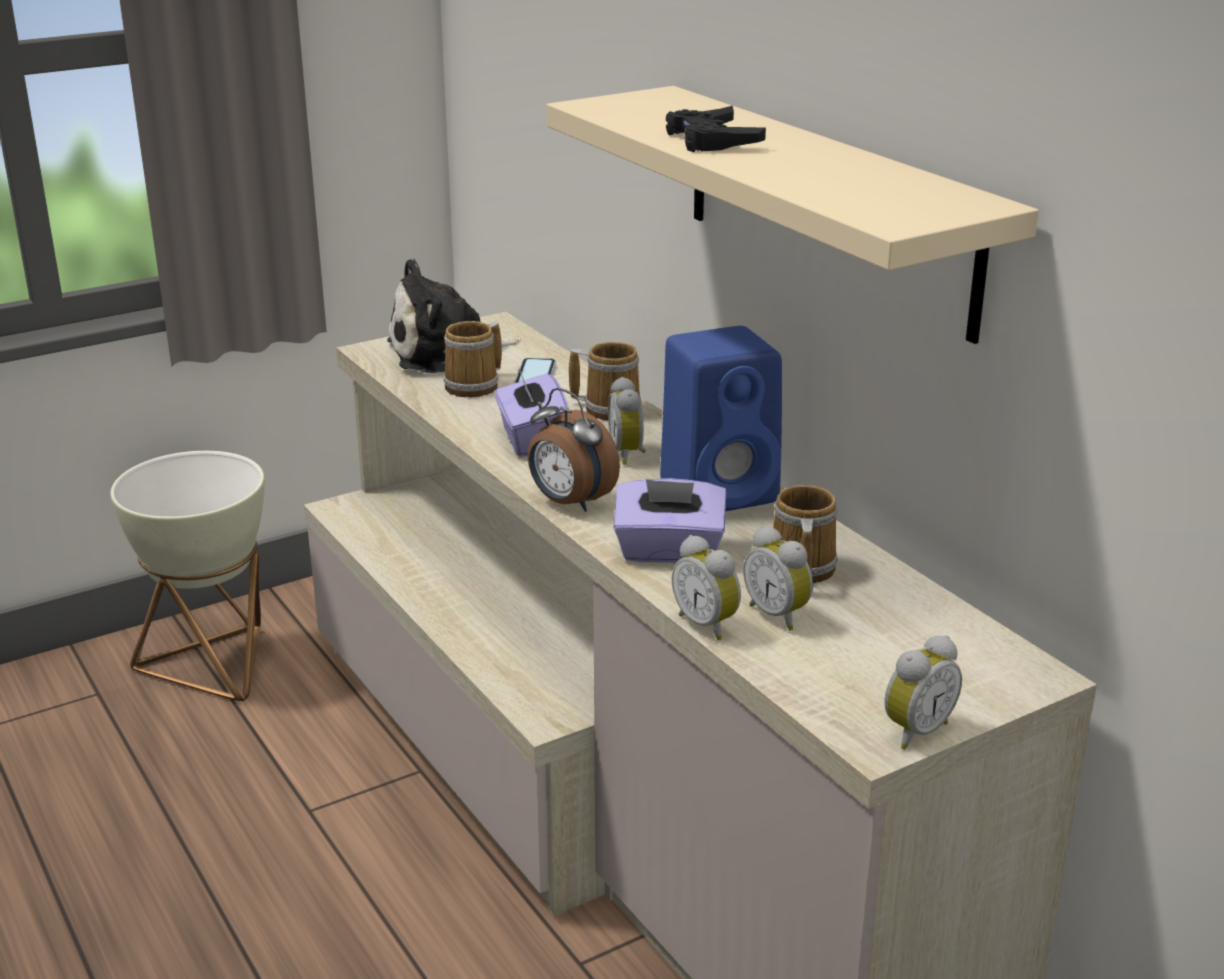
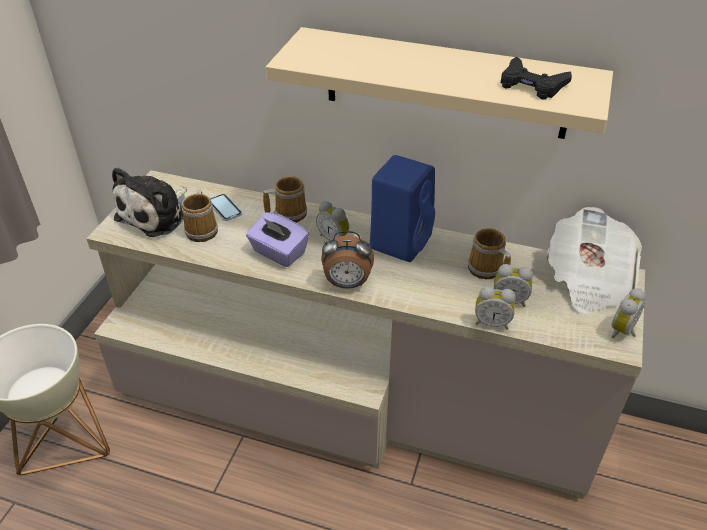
camera: 40 degrees left, 15 degrees up
purple tissue box [613,478,726,563] -> none
black game controller [666,106,766,152] -> black game controller moved to [501,57,572,100]
alarm clock [885,635,962,750] -> alarm clock turned 150 degrees counterclockwise [611,288,646,338]
none -> newspaper [546,207,642,314]

